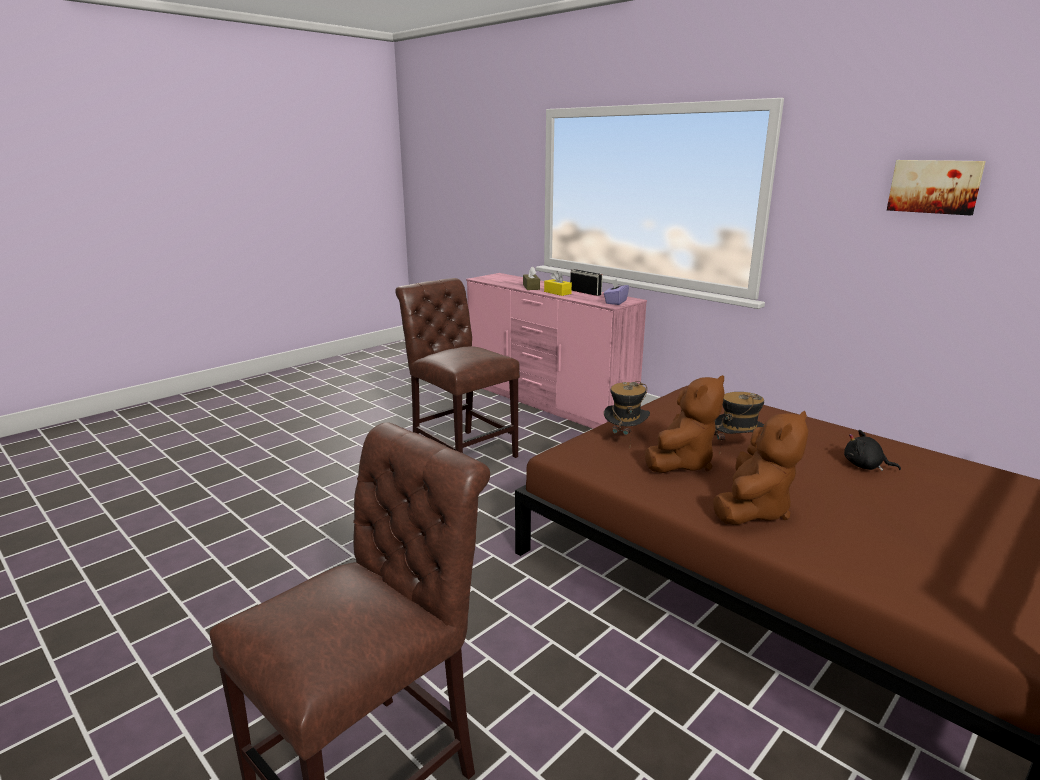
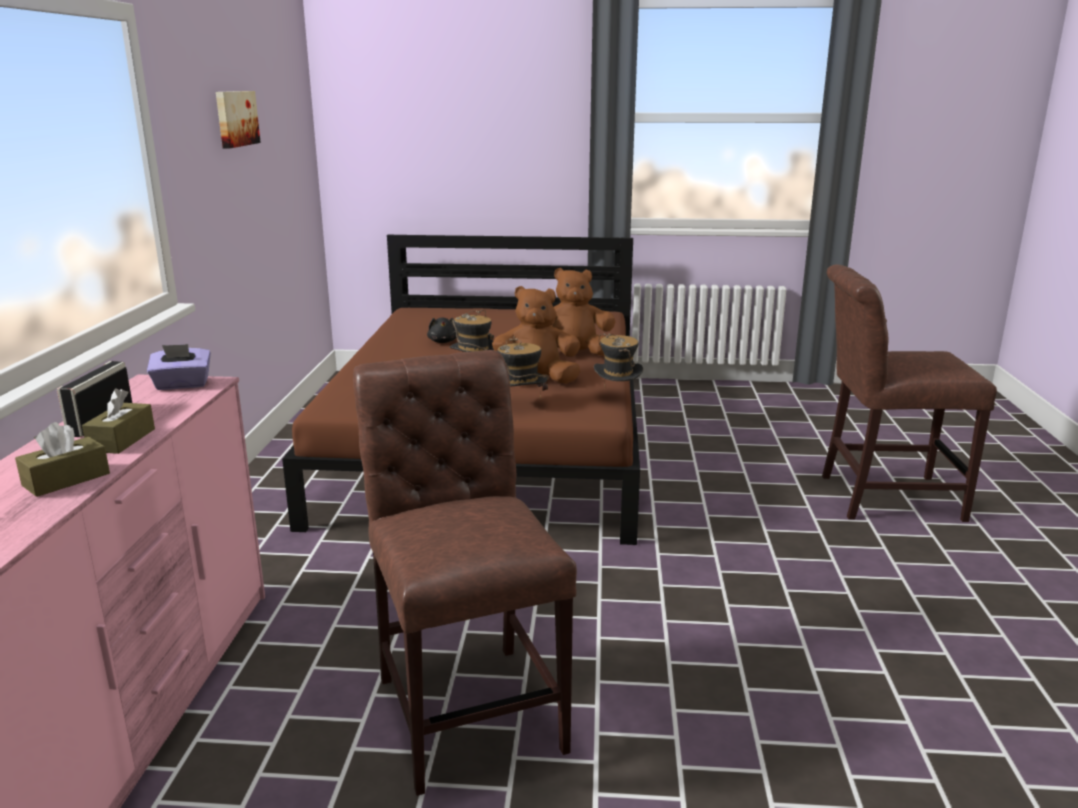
camera: 130 degrees left, 0 degrees up
brown chair [395,278,520,458] -> brown chair turned 150 degrees clockwise [353,350,577,796]
yellow tissue box [544,271,572,296] -> brown tissue box [82,389,155,454]
none -> hat [594,333,643,381]

